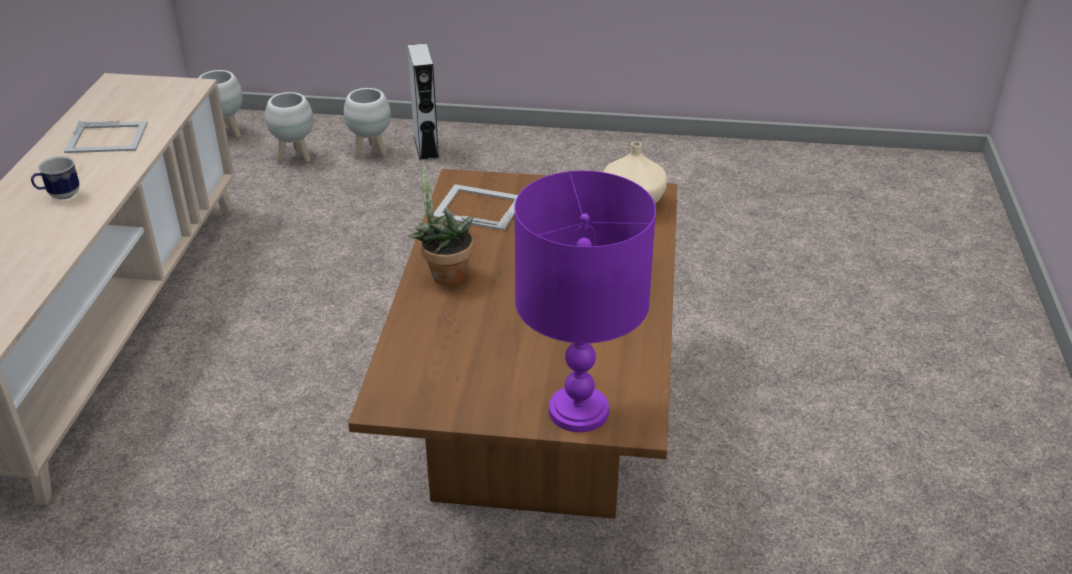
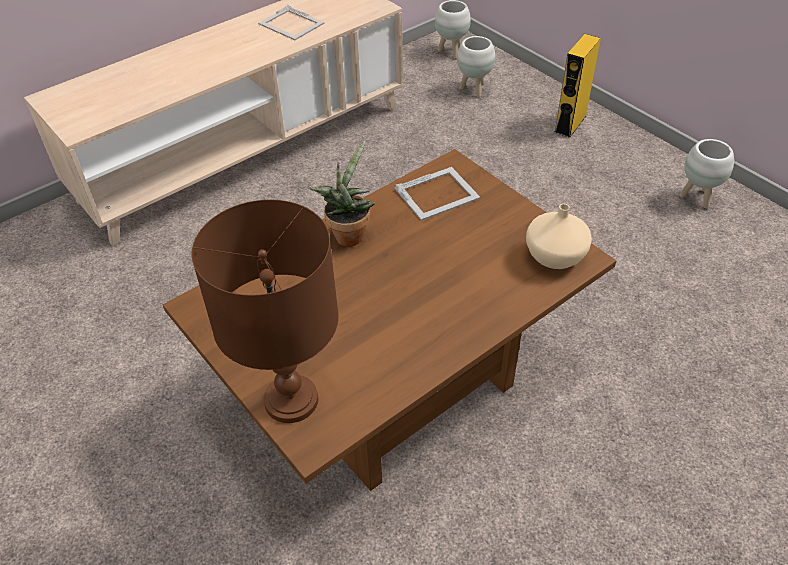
camera: 45 degrees right, 10 degrees up
mug [31,156,80,200] -> none
white planter [344,88,391,158] -> white planter moved to [679,139,734,209]
grey speaker [407,43,439,160] -> yellow speaker [554,34,601,138]
picture frame [434,184,518,230] -> picture frame turned 90 degrees clockwise [394,167,480,221]
purple table lamp [514,171,656,432] -> brown table lamp [192,200,339,423]

